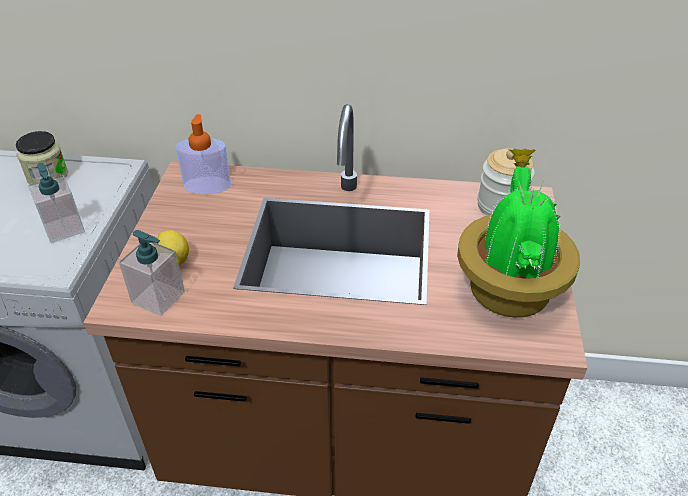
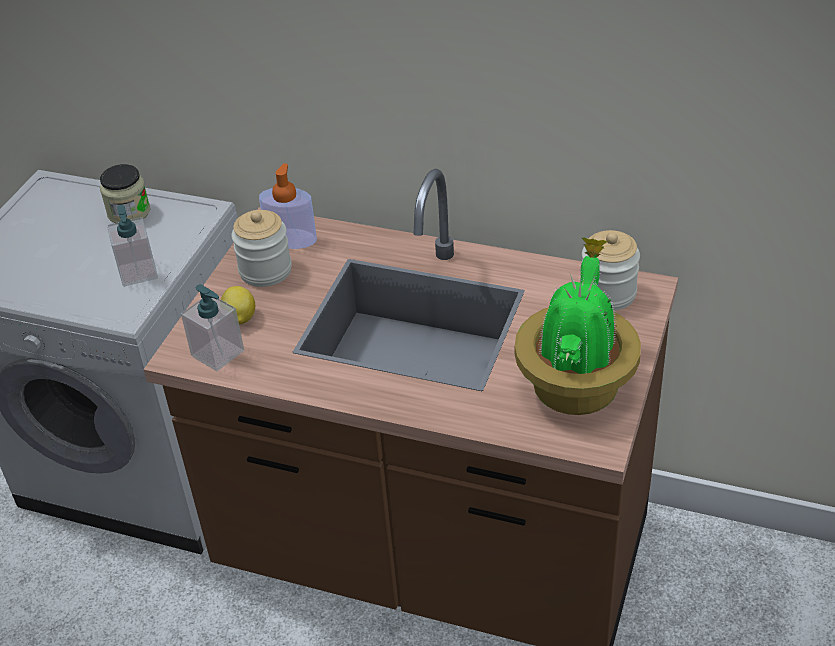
camera: 15 degrees right, 0 degrees up
none -> jar [231,210,292,287]

